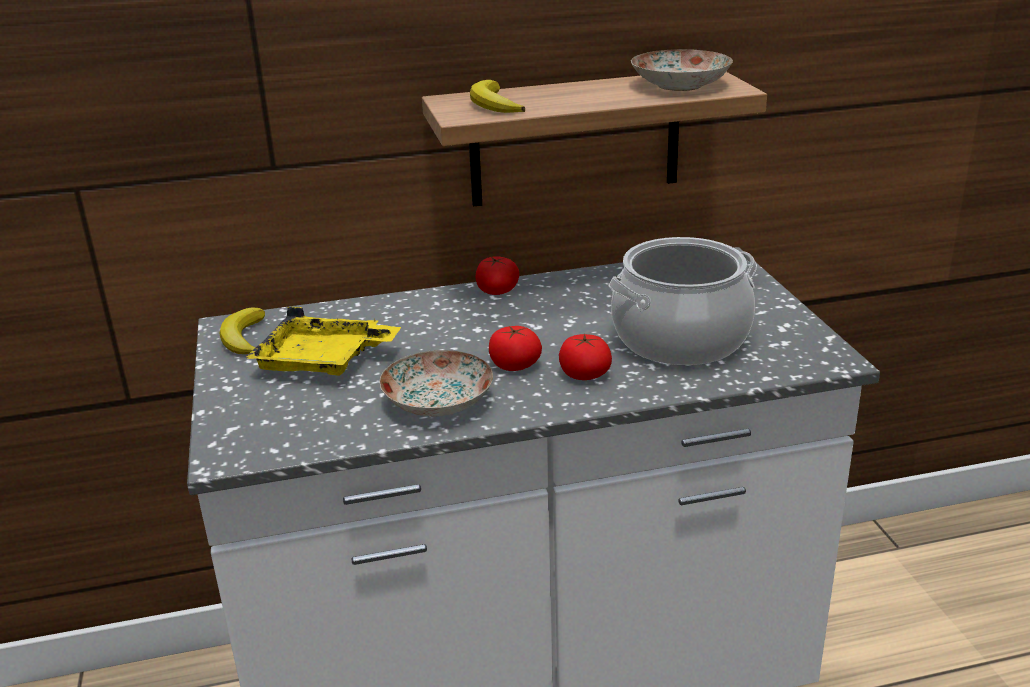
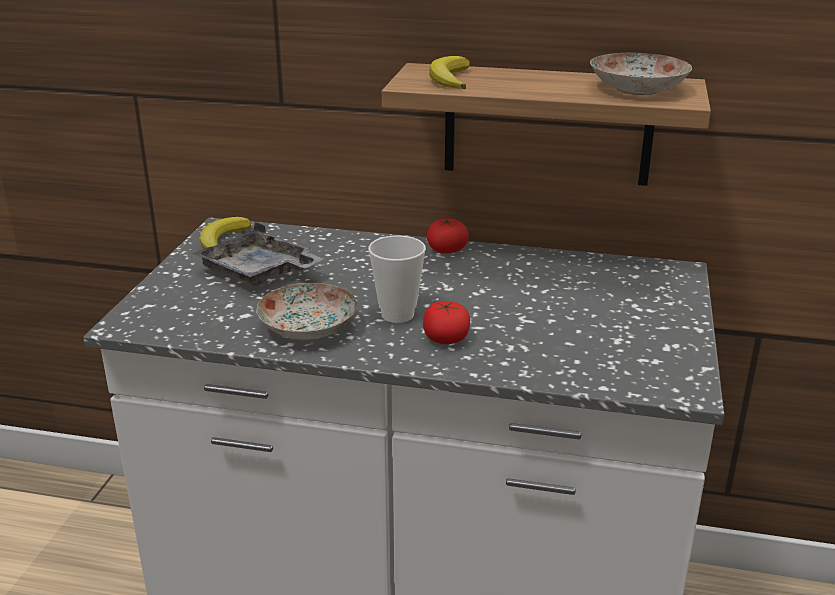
camera: 25 degrees right, 0 degrees up
yellow tray [245,307,401,376] -> grey tray [192,222,323,286]
tomato [489,326,542,371] -> cup [368,235,426,323]
cooking pot [608,237,757,365] -> none

